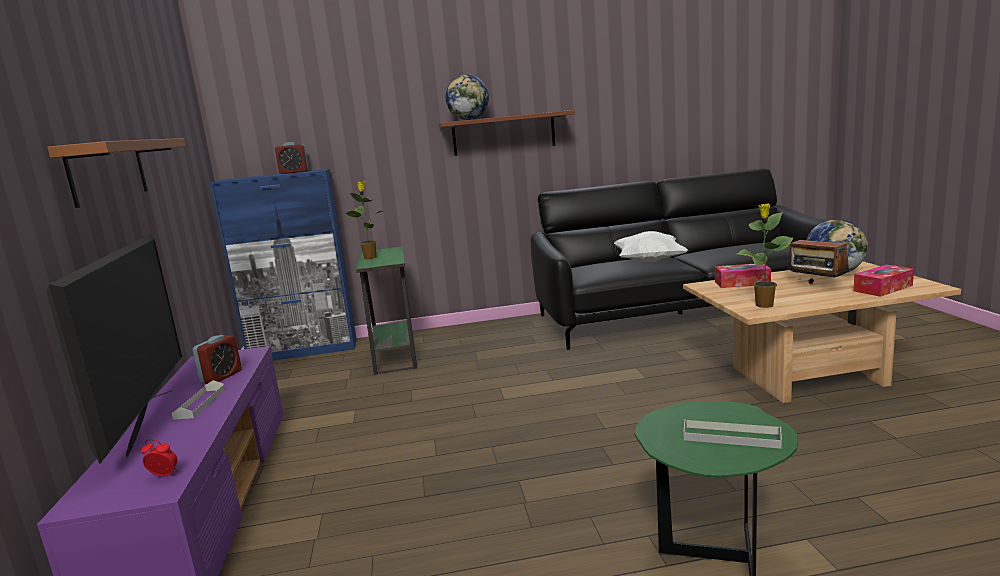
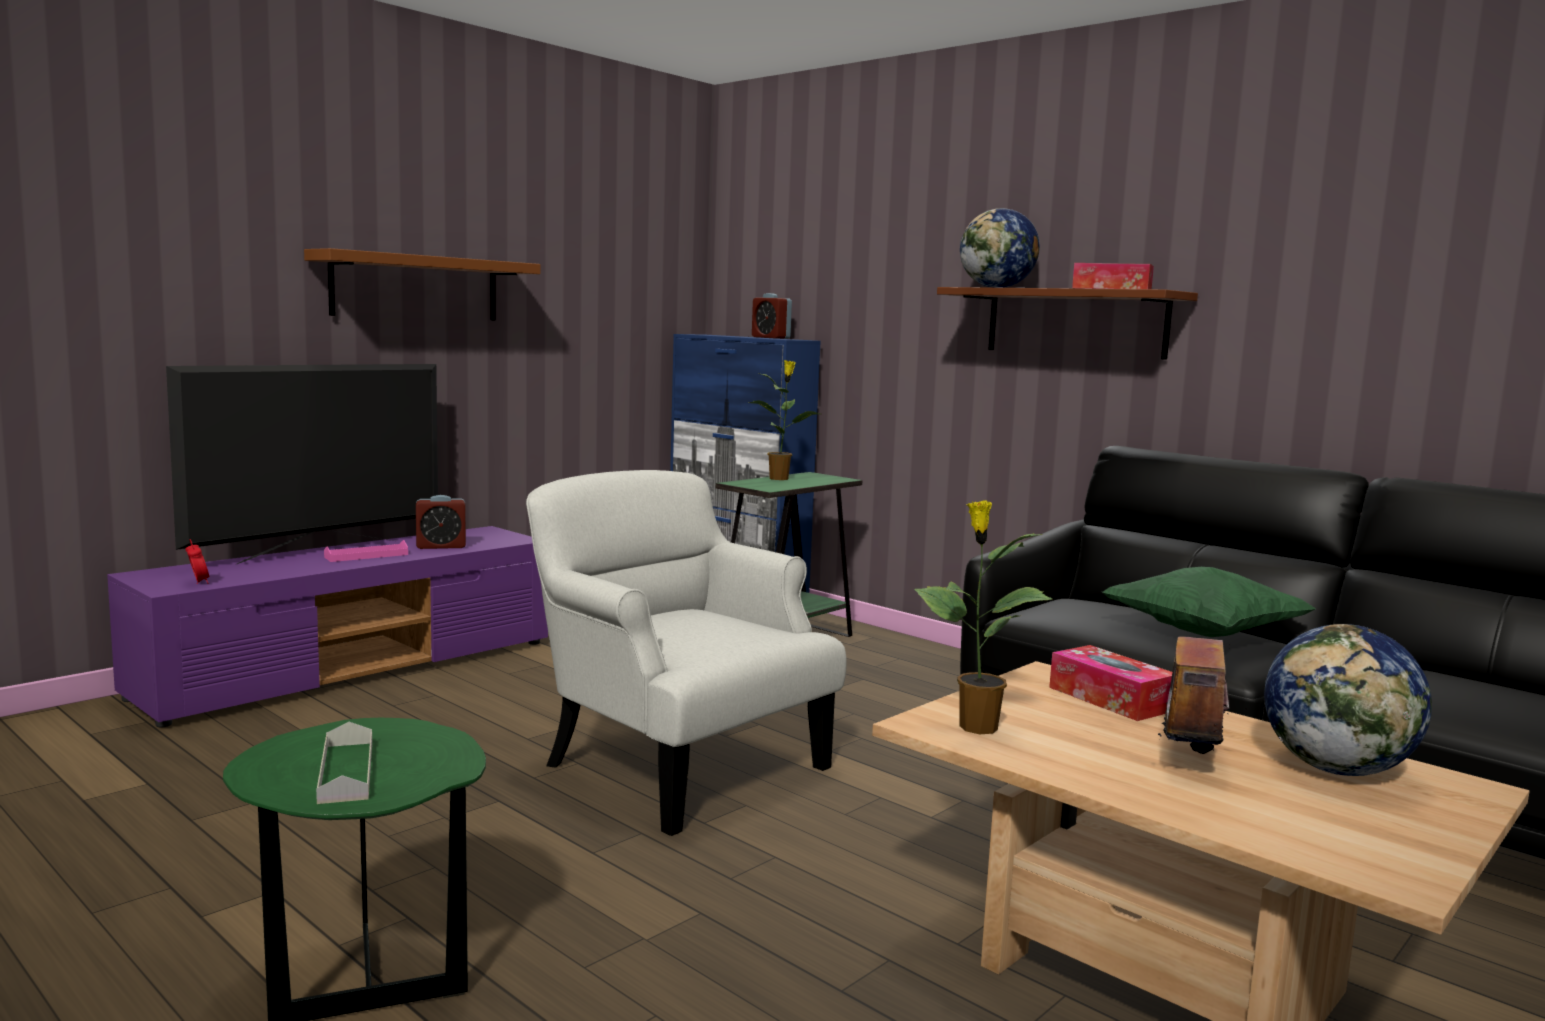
camera: 50 degrees right, 5 degrees down
grey tray [172,380,225,420] -> pink tray [324,540,408,562]
white pillow [614,231,688,262] -> green pillow [1102,567,1316,637]
tissue box [854,265,914,297] -> tissue box moved to [1072,263,1154,289]
none -> white armchair [526,470,847,836]

